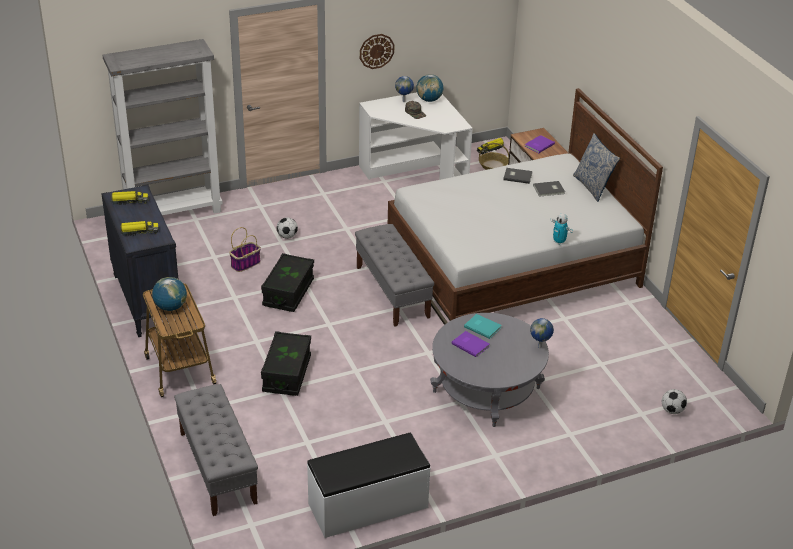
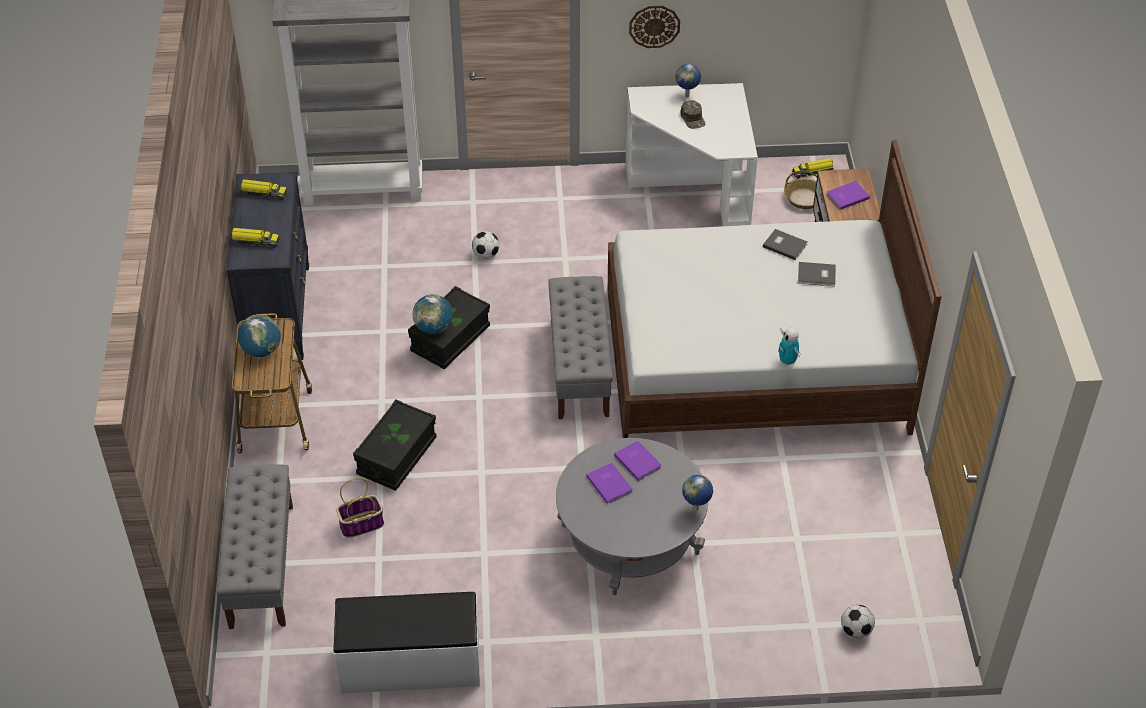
camera: 20 degrees right, 10 degrees up
basket [229,227,261,272] -> basket moved to [336,478,384,538]
globe [416,74,443,102] -> globe moved to [413,294,453,334]
turquoise book [464,314,502,339] -> purple book [614,440,661,481]
pillow [573,133,620,202] -> none

